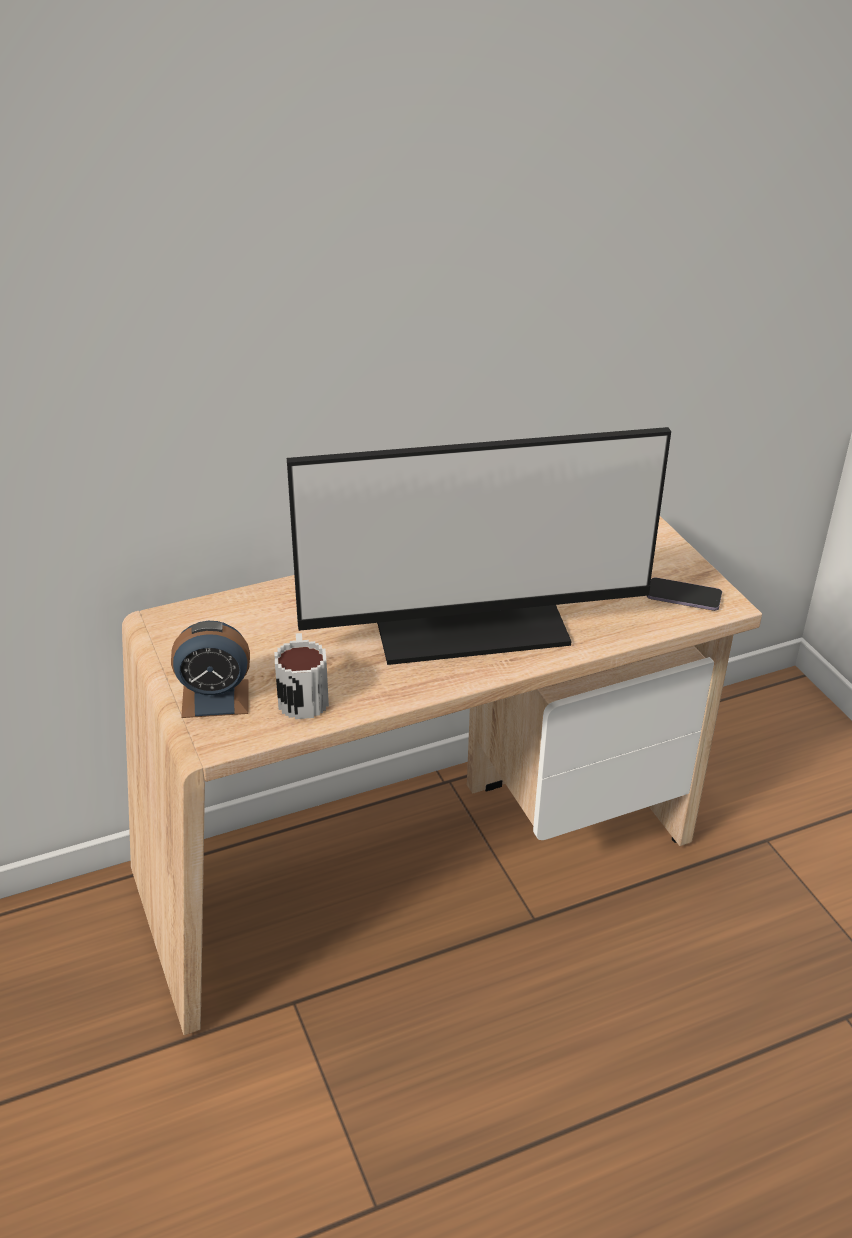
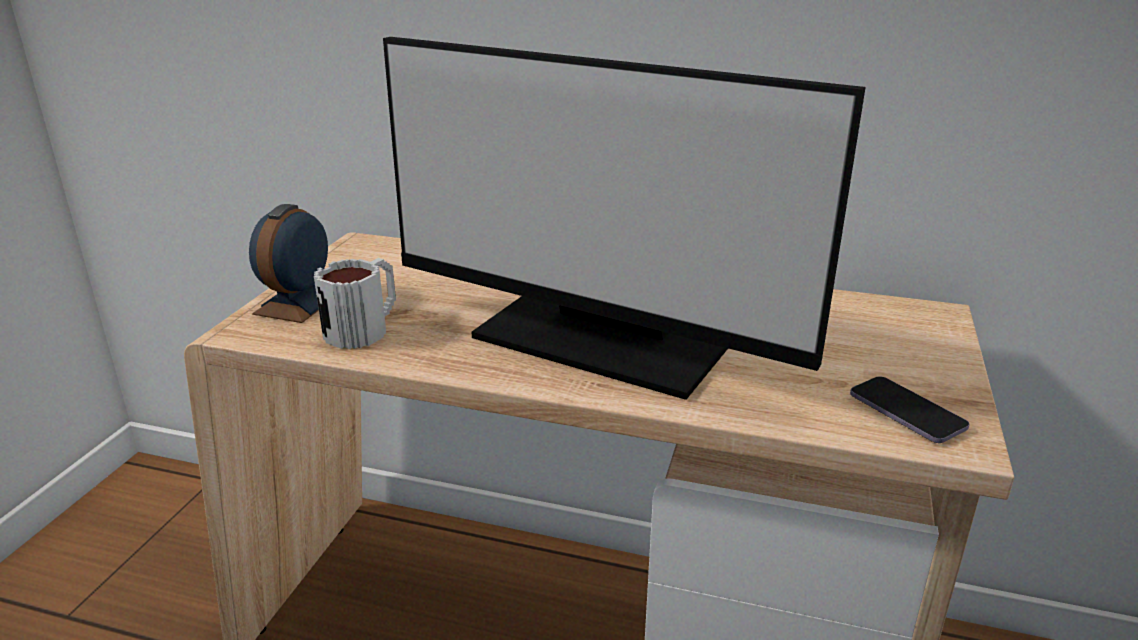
camera: 40 degrees right, 10 degrees down
alarm clock [171,621,250,718] -> alarm clock turned 75 degrees clockwise [249,204,328,323]

